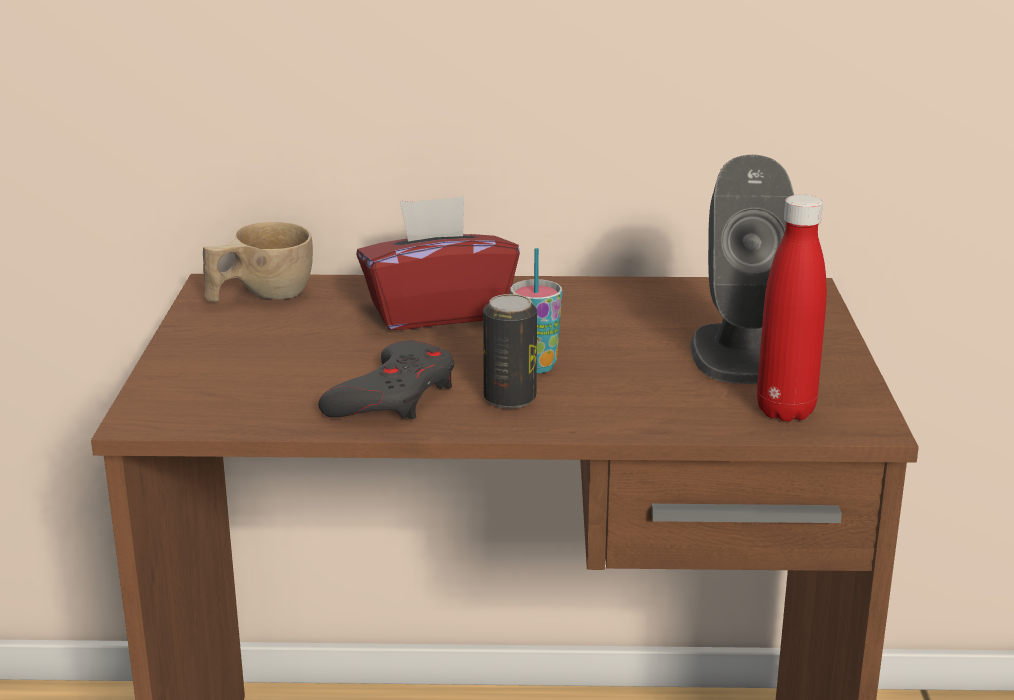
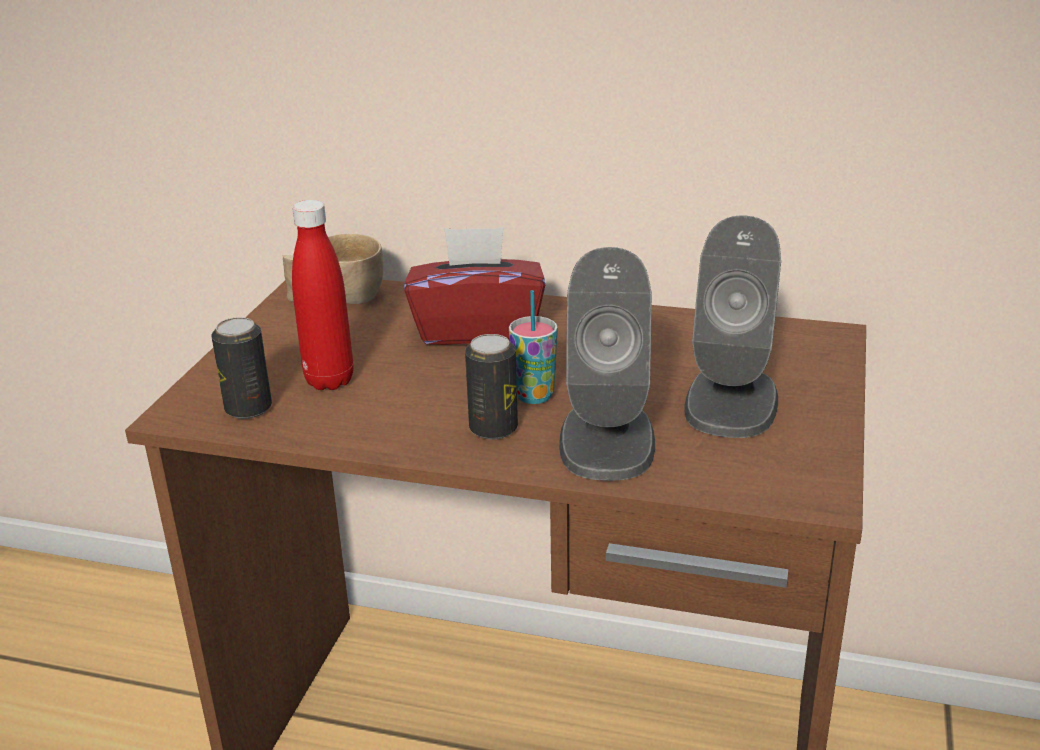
camera: 15 degrees right, 5 degrees up
grey game controller [318,341,454,419] -> none
red bottle [757,195,827,422] -> red bottle moved to [292,200,354,390]
none -> can [211,317,272,419]
none -> grey speaker [559,247,655,481]

